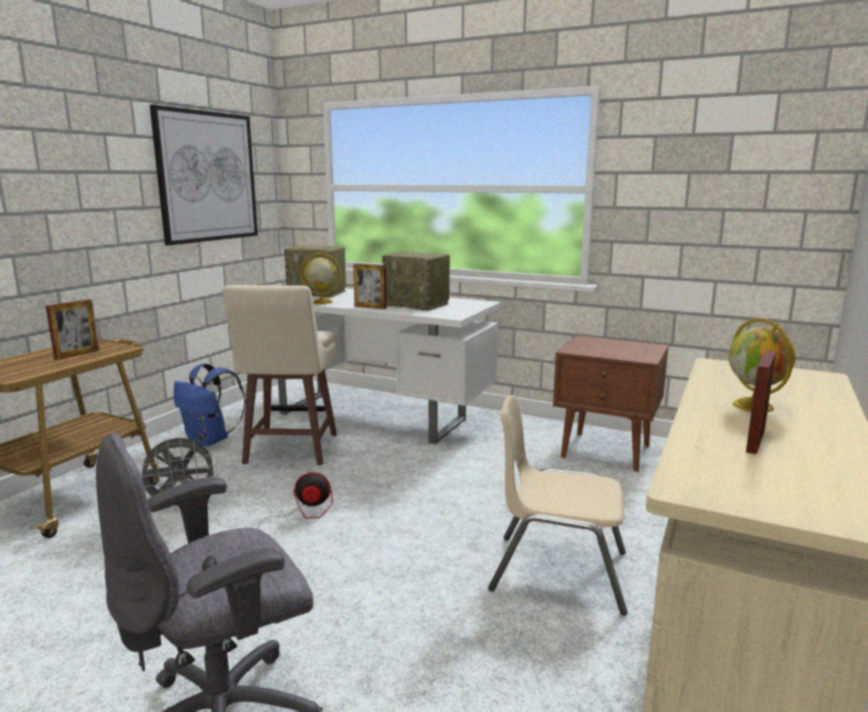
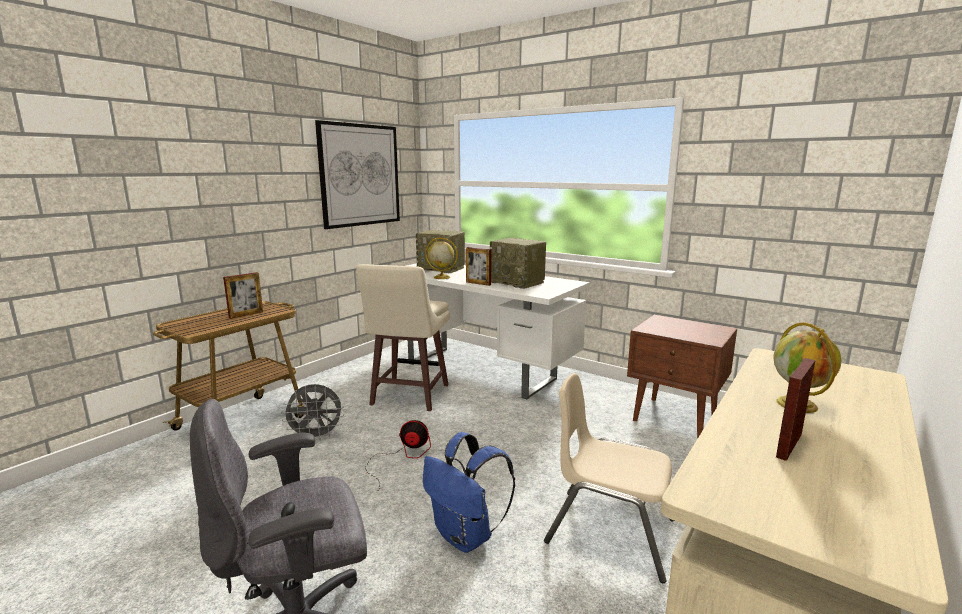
camera: 10 degrees right, 0 degrees up
blue backpack [174,363,246,447] -> blue backpack moved to [423,432,515,553]

